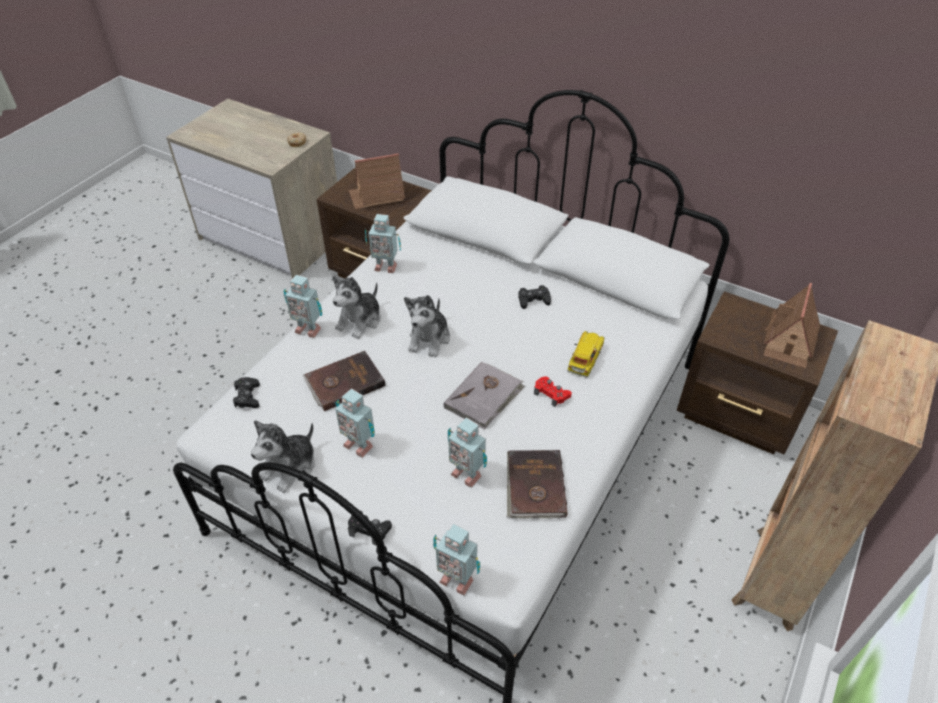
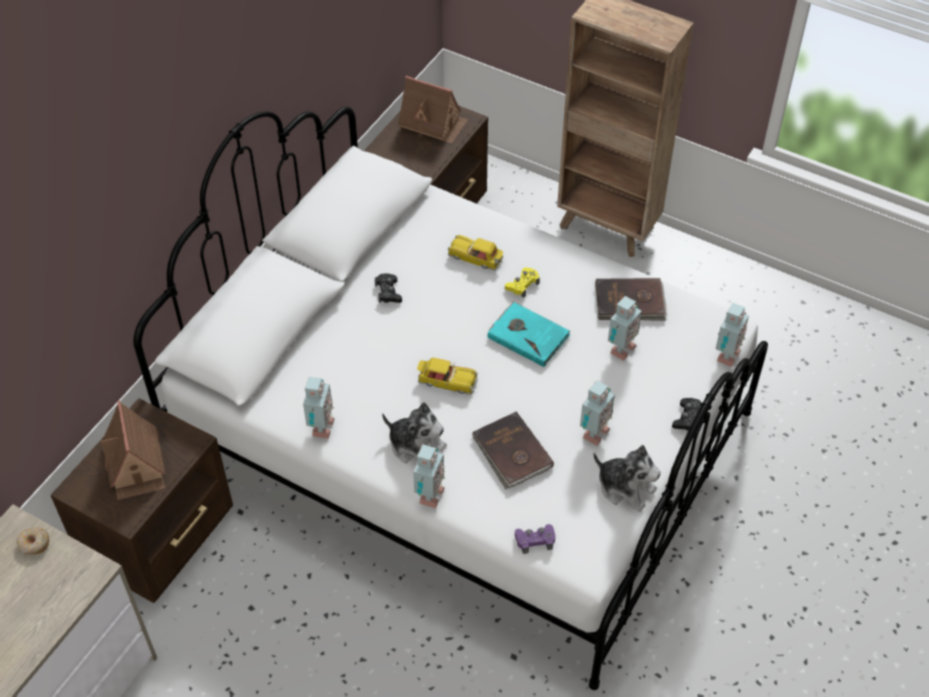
camera: 90 degrees left, 5 degrees up
black game controller [233,377,260,408] -> purple game controller [515,524,556,554]
plush toy [404,295,450,357] -> toy car [417,358,478,395]
grey book [444,361,525,430] -> turquoise book [488,301,571,367]
red game controller [534,376,572,407] -> yellow game controller [505,268,540,298]

